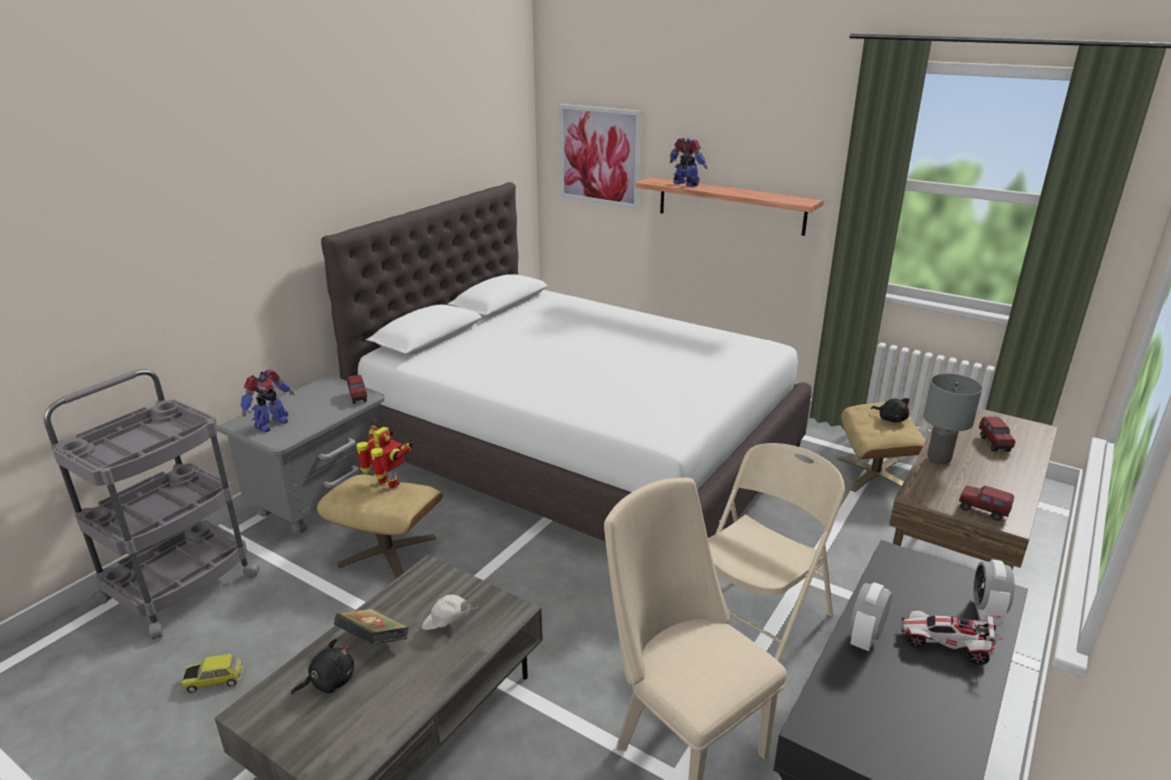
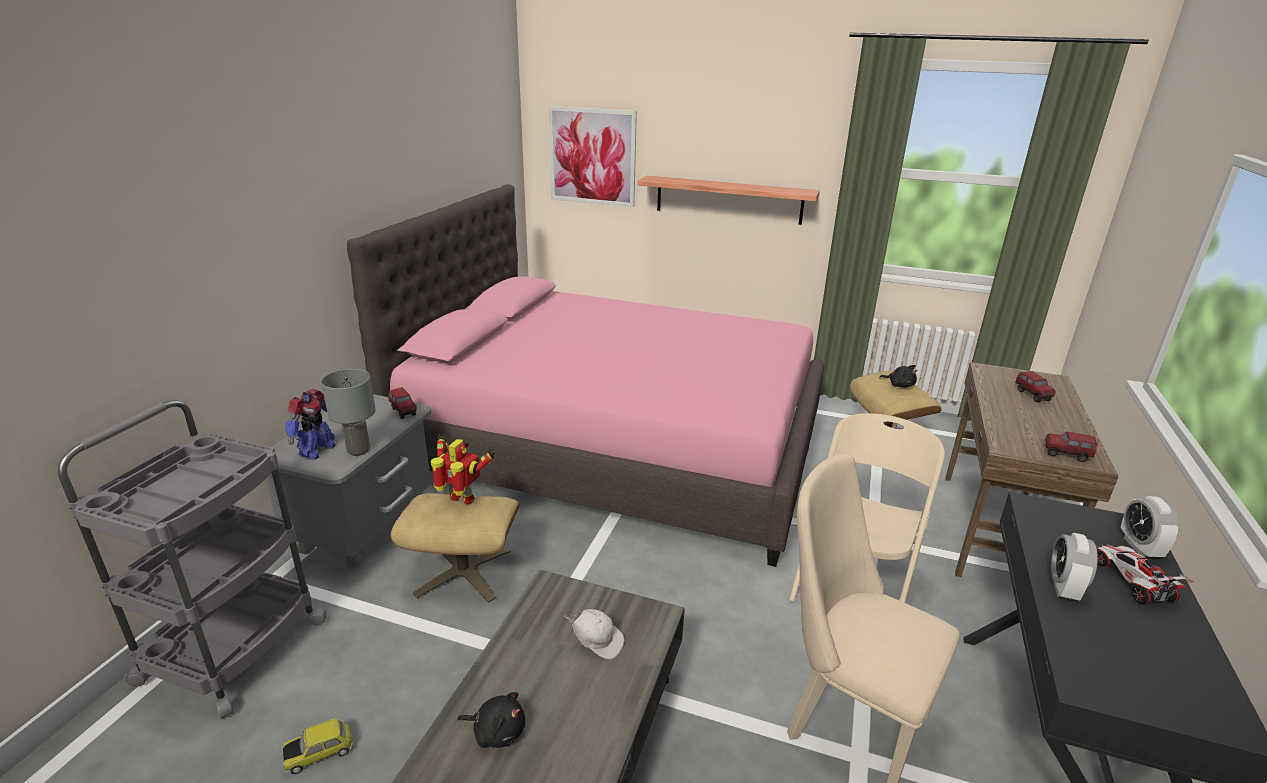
camera: 15 degrees left, 0 degrees up
black plush toy [291,638,354,695] -> black plush toy turned 60 degrees clockwise [458,692,525,748]
white bed [321,182,811,542] -> pink bed [347,184,824,567]
book [334,609,410,644] -> none
white cap [422,595,478,630] -> white cap turned 150 degrees counterclockwise [564,609,625,659]
toy robot [670,138,707,187] -> none
toy car [901,610,1004,665] -> toy car turned 75 degrees clockwise [1096,544,1194,605]
grey table lamp [923,373,982,465] -> grey table lamp moved to [321,369,376,456]

